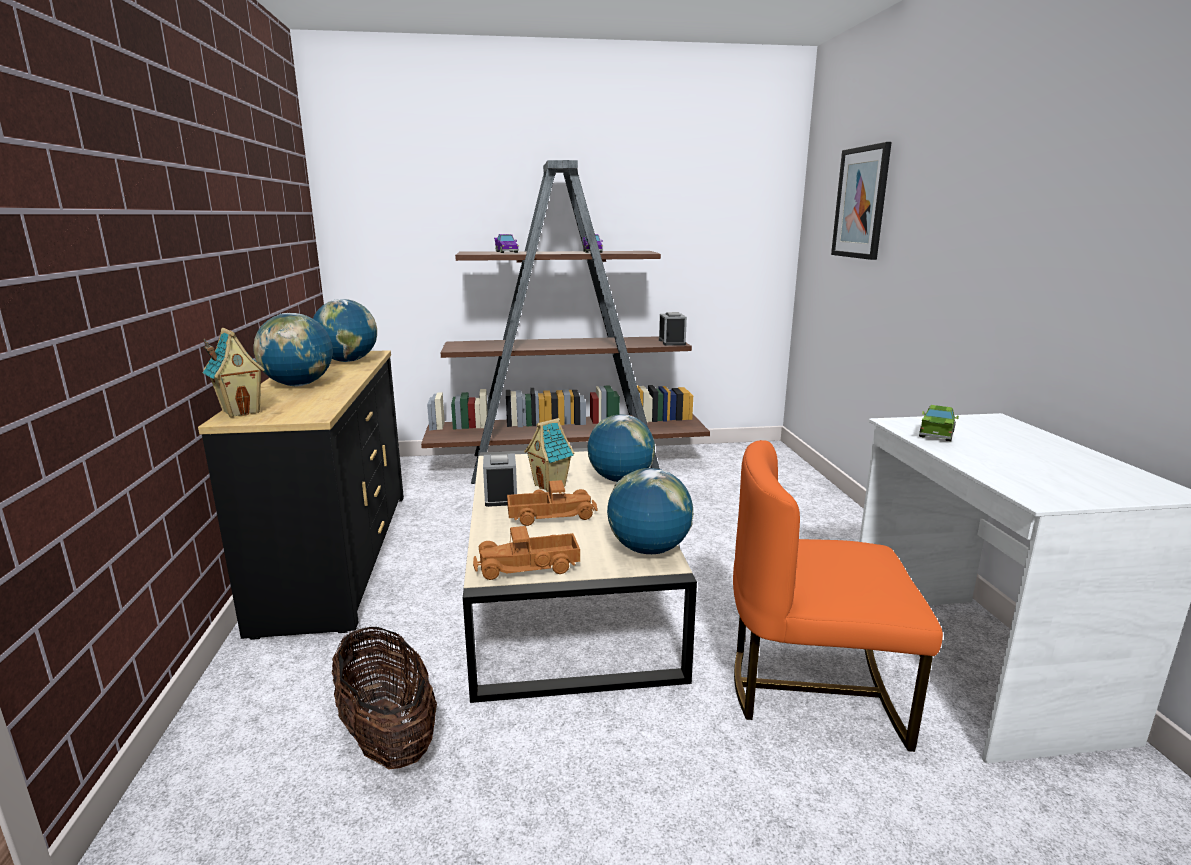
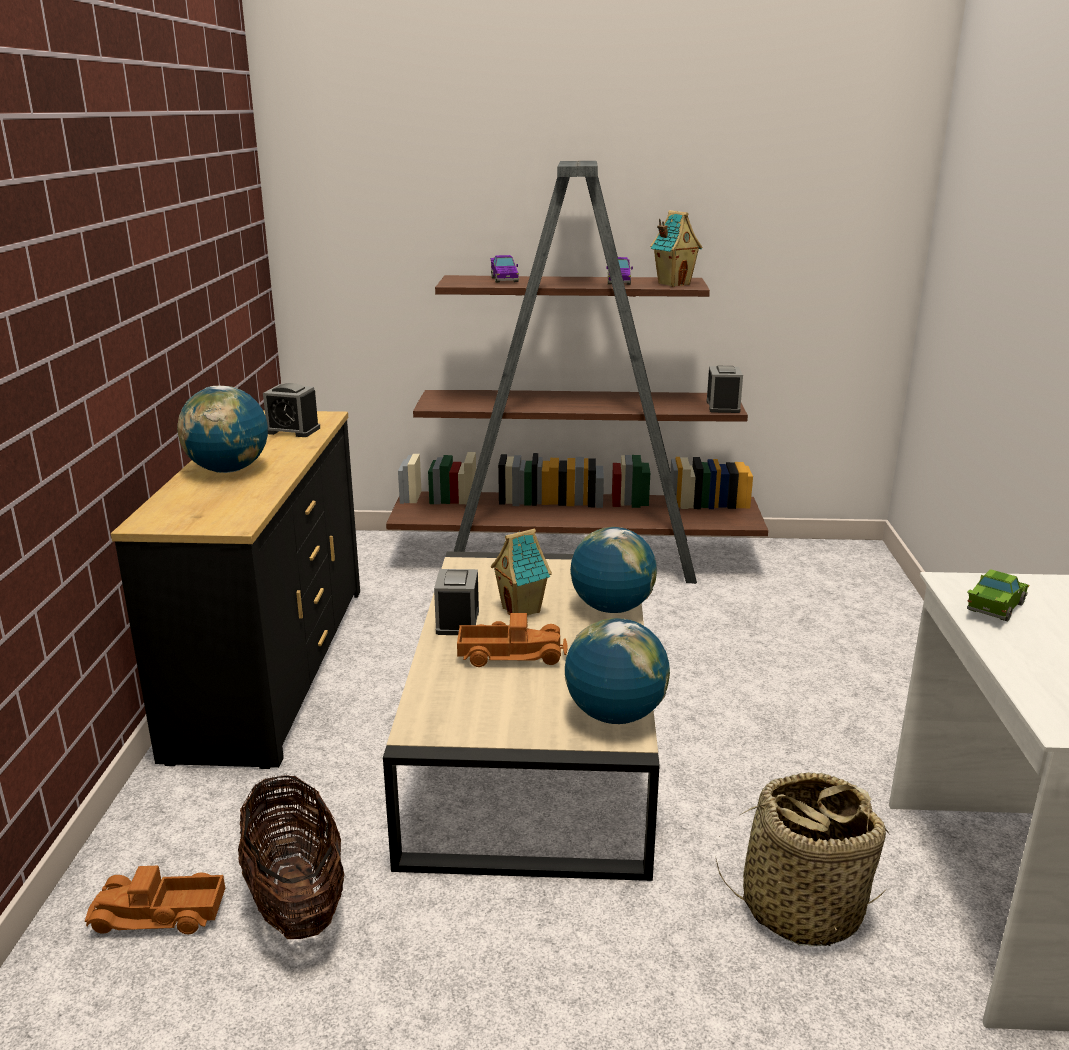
camera: 10 degrees right, 5 degrees up
toy house [203,328,266,417] -> toy house moved to [650,210,702,287]
globe [313,299,377,362] -> alarm clock [263,383,320,437]
toy truck [473,526,580,580] -> toy truck moved to [85,866,225,934]
orange chair [733,440,943,752] -> basket [716,772,890,946]
picture [831,142,892,260] -> none

